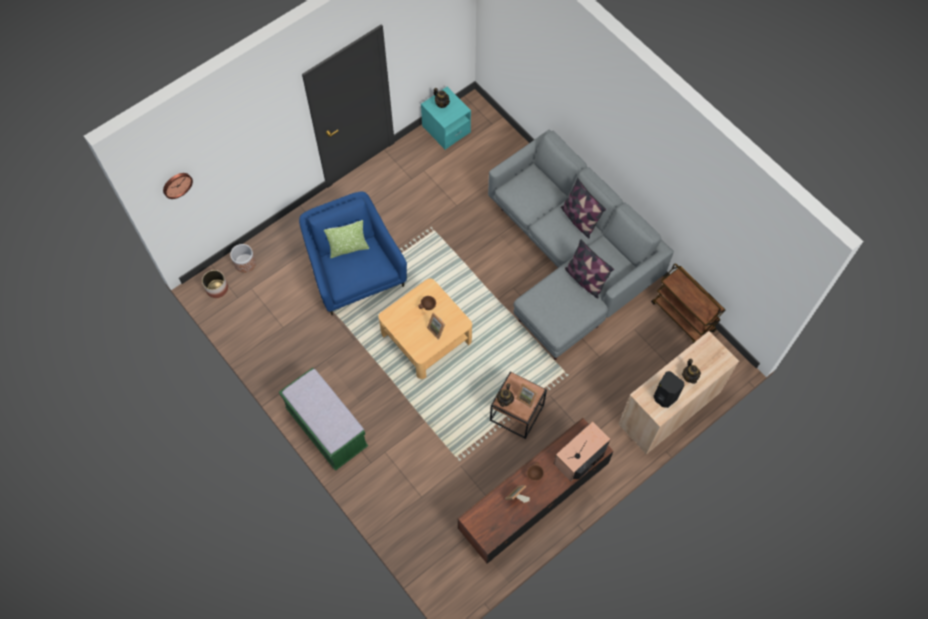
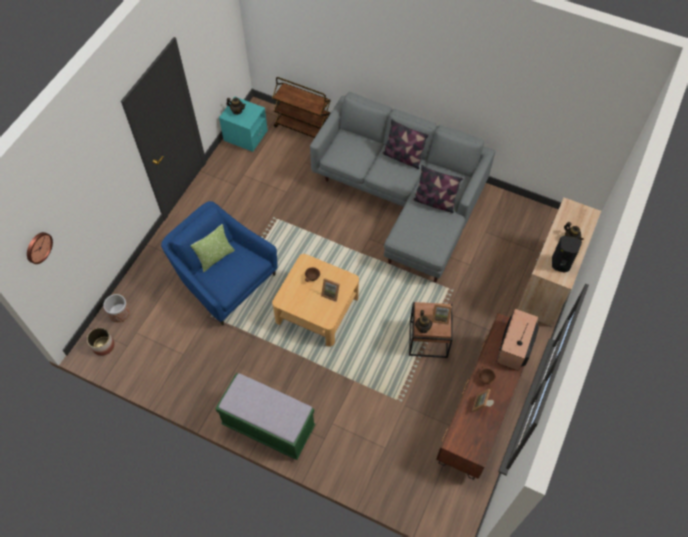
camera: 25 degrees left, 5 degrees down
brown cart [651,263,725,343] -> brown cart moved to [272,77,331,138]

